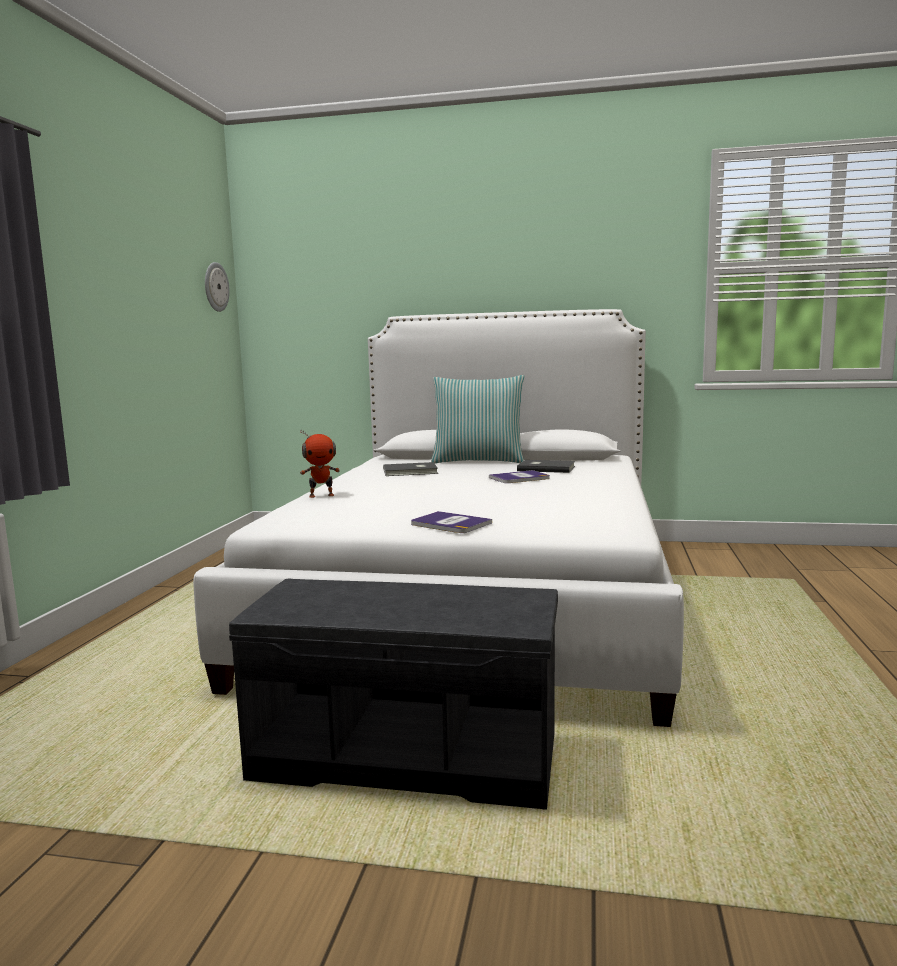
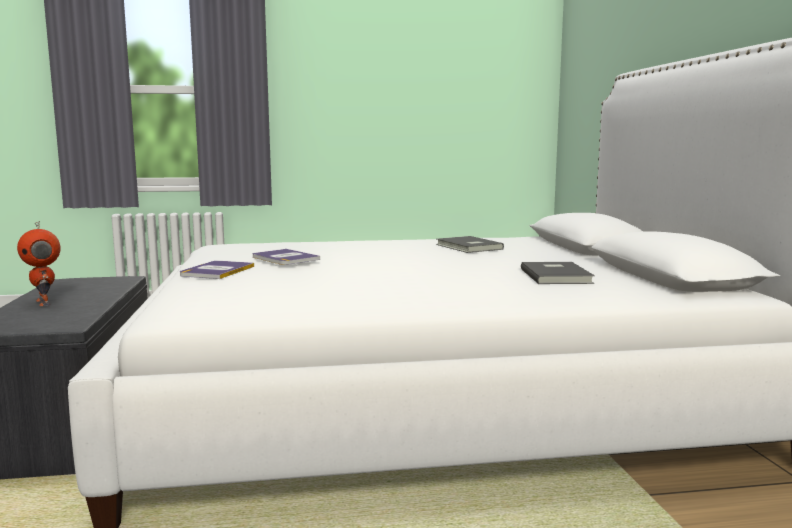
camera: 70 degrees right, 0 degrees up
wall clock [205,262,230,312] -> none
toy robot [300,429,340,498] -> toy robot moved to [17,221,61,306]
pillow [431,375,524,463] -> none
book [489,470,550,483] -> book moved to [253,249,320,265]

